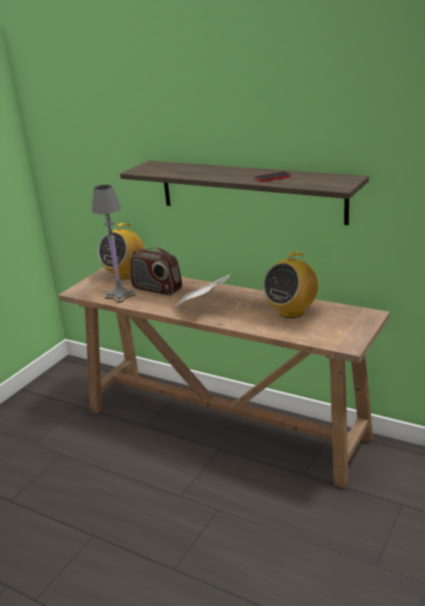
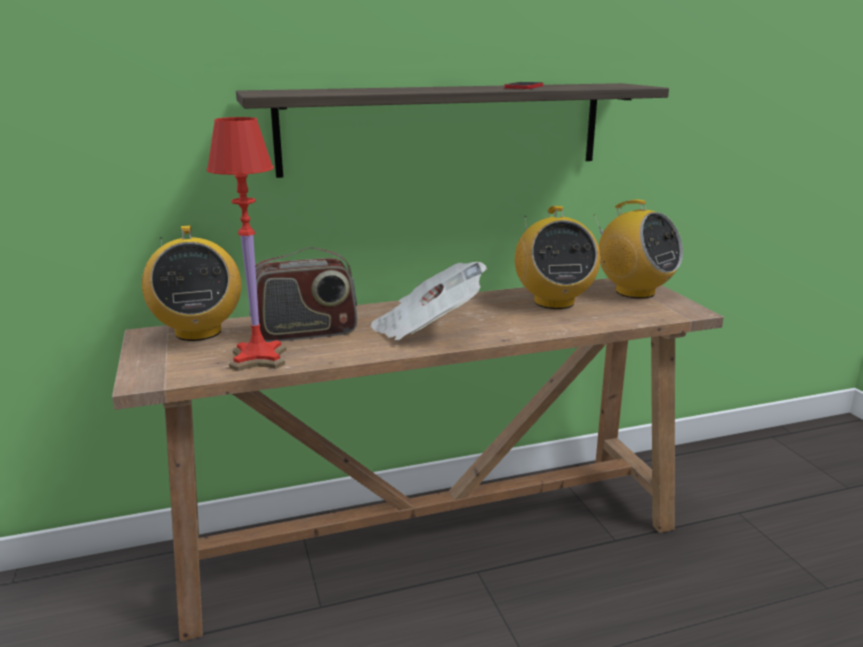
camera: 50 degrees left, 5 degrees down
grey table lamp [91,184,135,303] -> red table lamp [207,117,286,371]
none -> radio [594,199,683,299]

